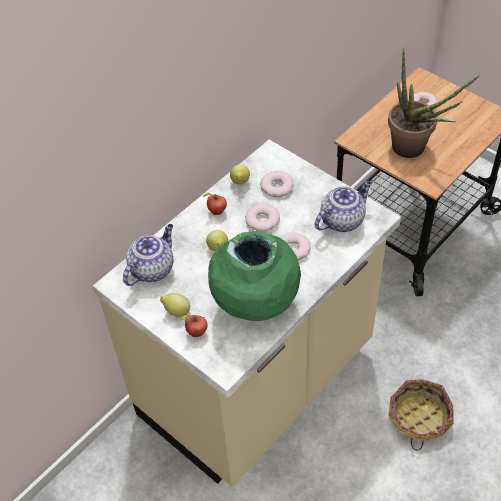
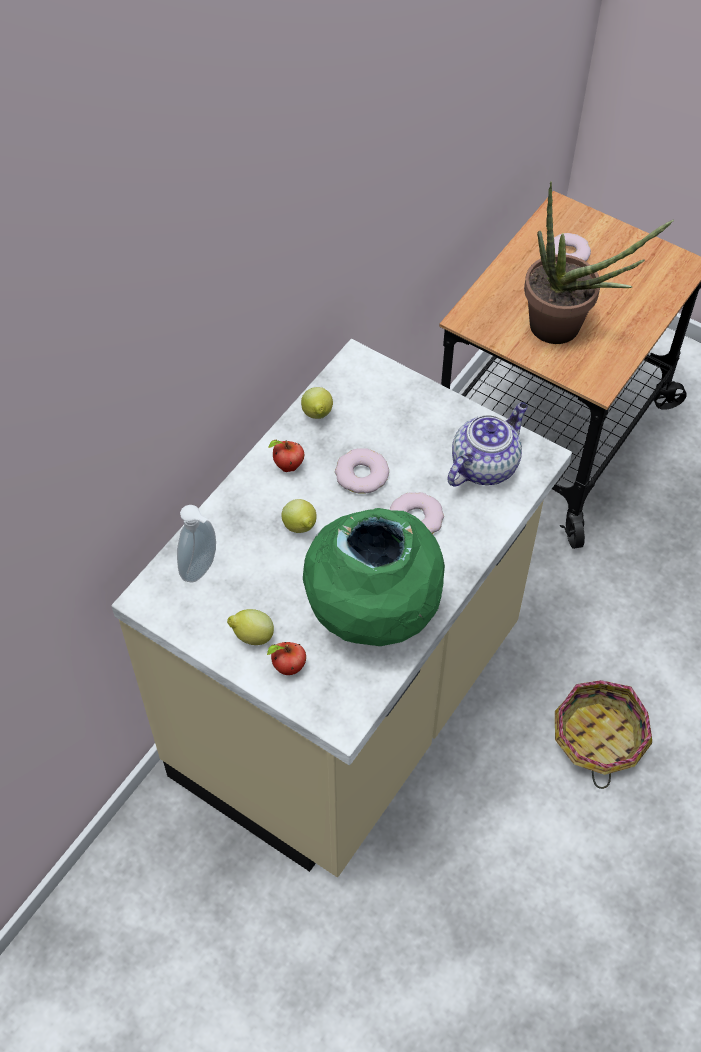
camera: 10 degrees left, 5 degrees up
teapot [123,224,173,286] -> soap dispenser [177,505,216,583]
donut [260,171,294,197] -> none

